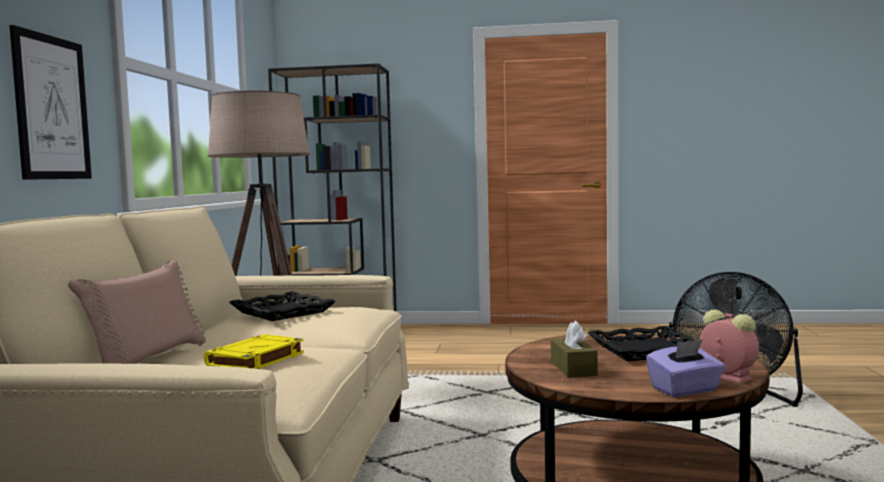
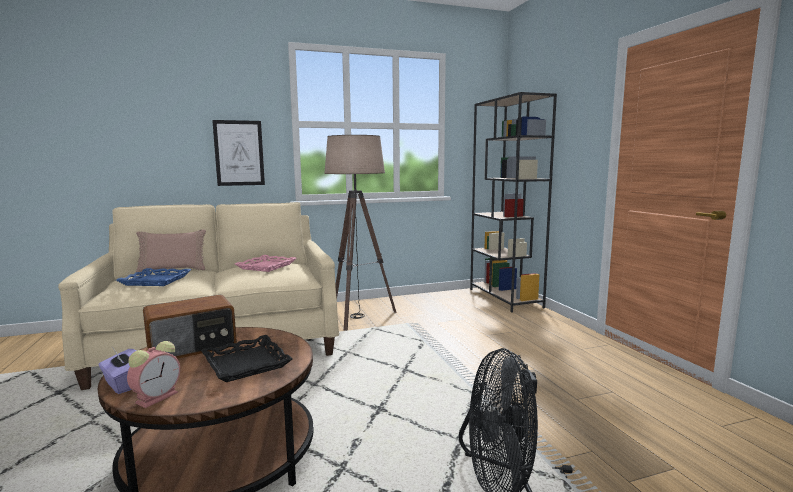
camera: 65 degrees right, 5 degrees up
yellow book [204,334,304,369] -> blue tray [116,268,192,286]
black tray [229,291,336,321] -> pink tray [235,255,296,272]
brown tissue box [551,321,598,378] -> radio [143,295,237,359]

